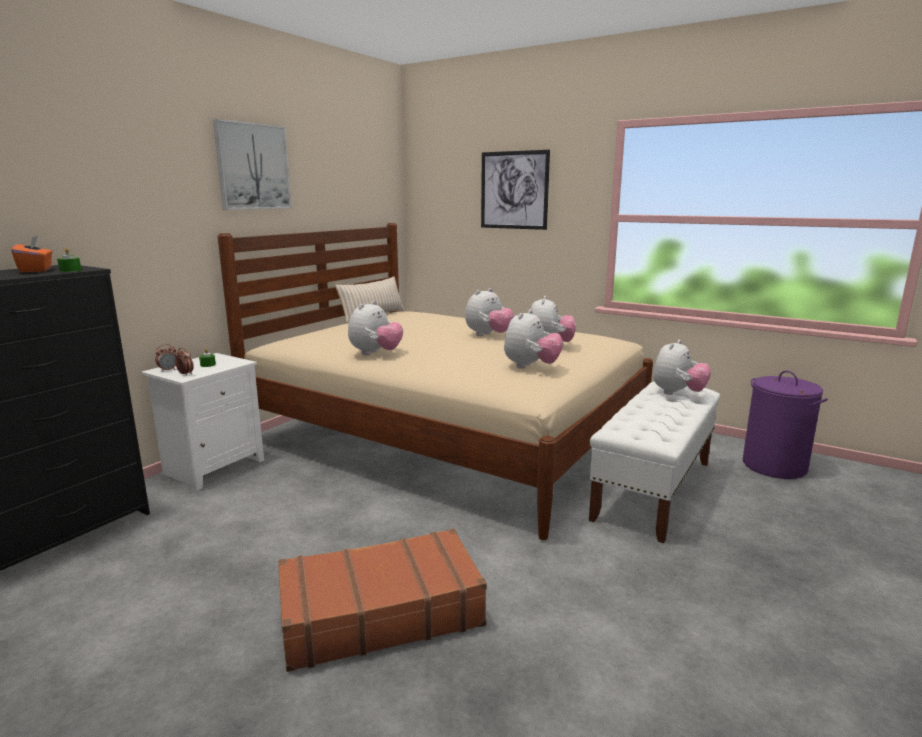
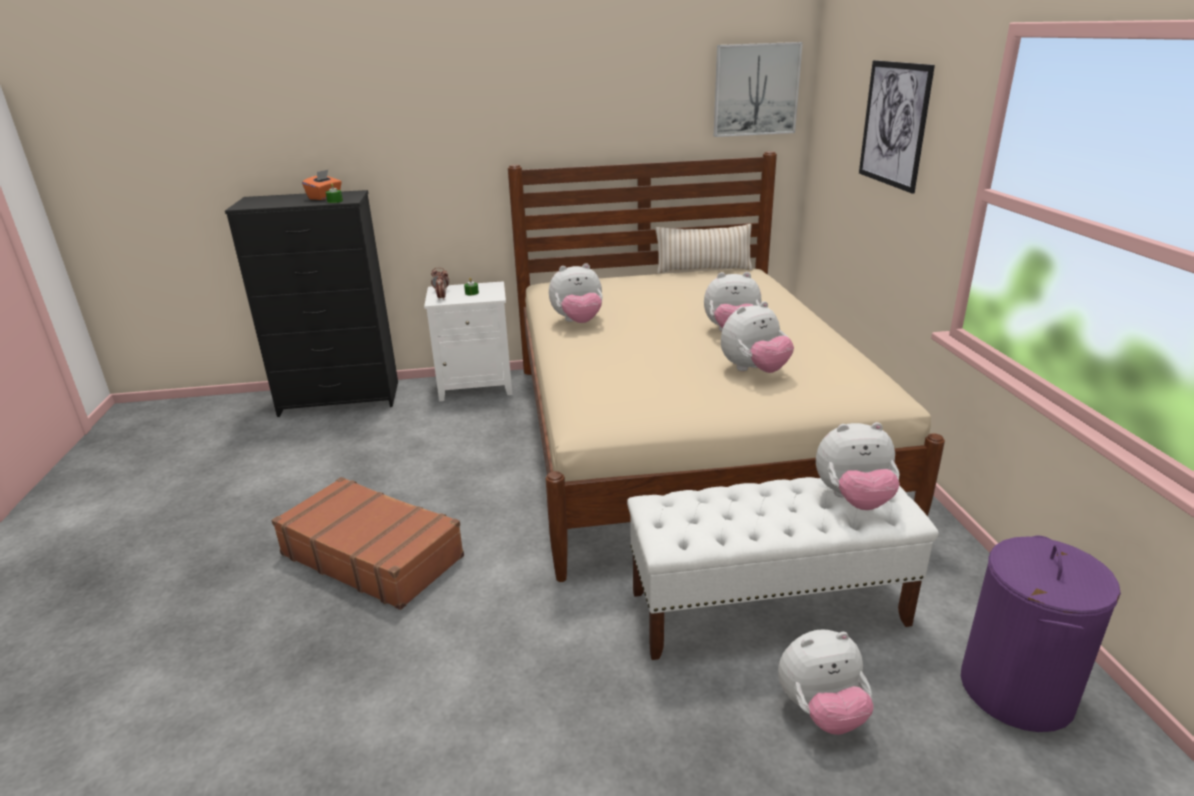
camera: 50 degrees right, 10 degrees up
picture [213,119,292,210] -> picture moved to [714,42,803,137]
plush toy [504,309,563,369] -> plush toy moved to [778,629,873,735]

